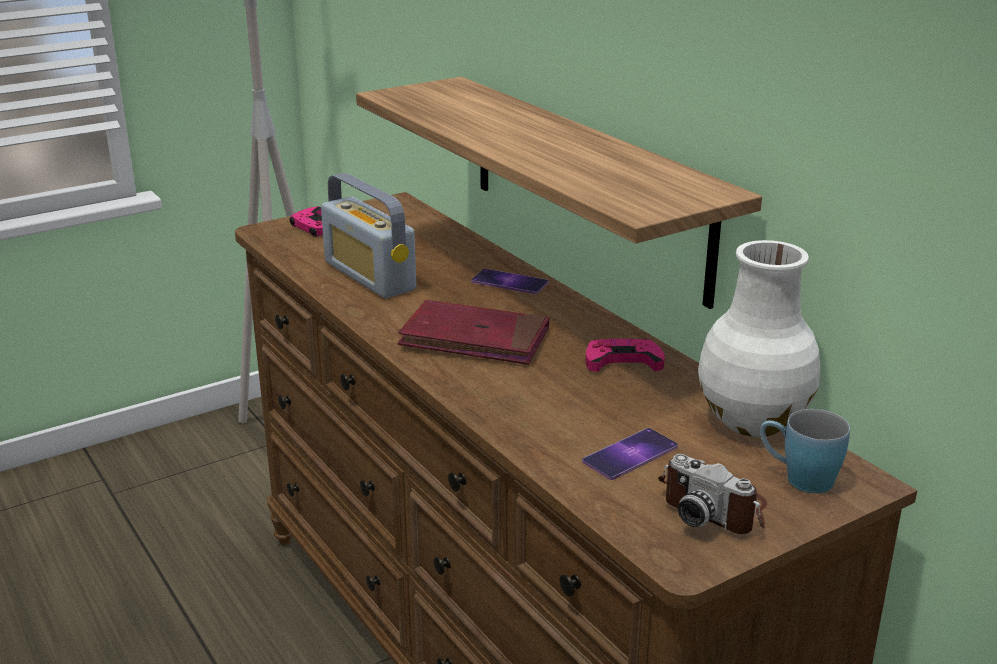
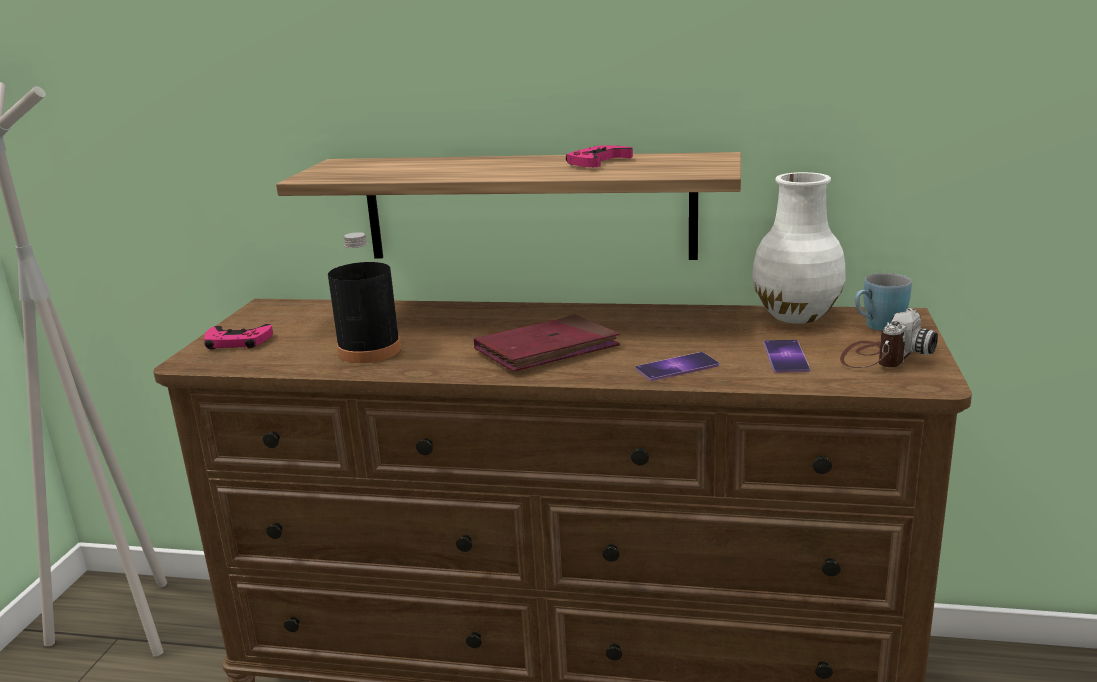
camera: 45 degrees left, 5 degrees down
radio [321,173,416,298] -> black bottle [328,232,401,363]
phone [471,269,548,294] -> phone moved to [635,352,719,381]
pink game controller [586,339,665,372] -> pink game controller moved to [566,145,633,167]
camera [658,454,767,534] -> camera turned 45 degrees counterclockwise [840,308,938,368]

